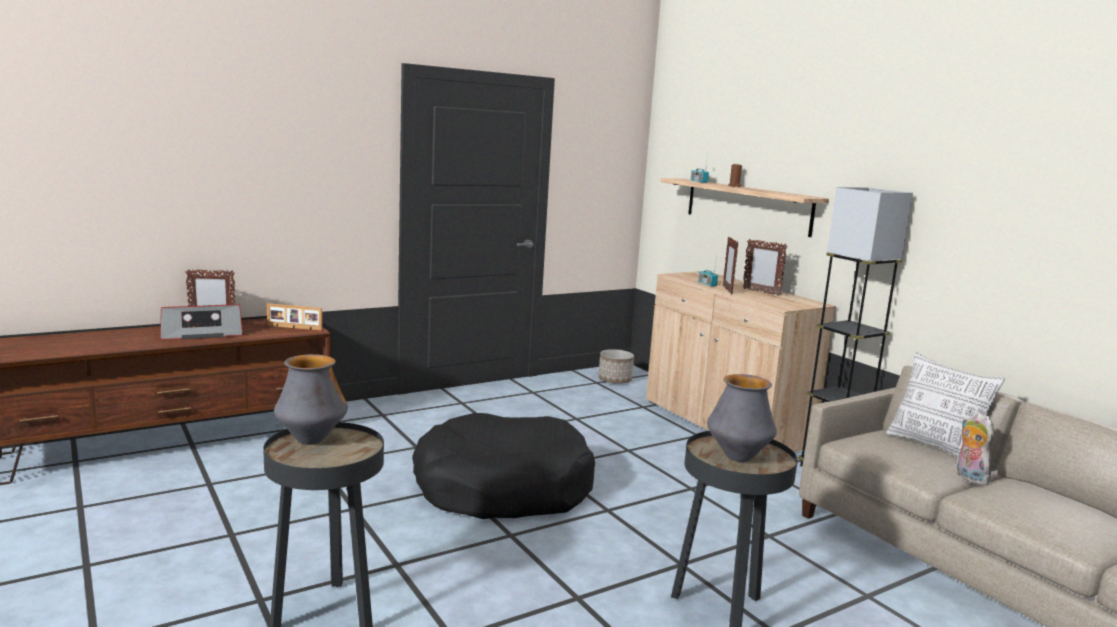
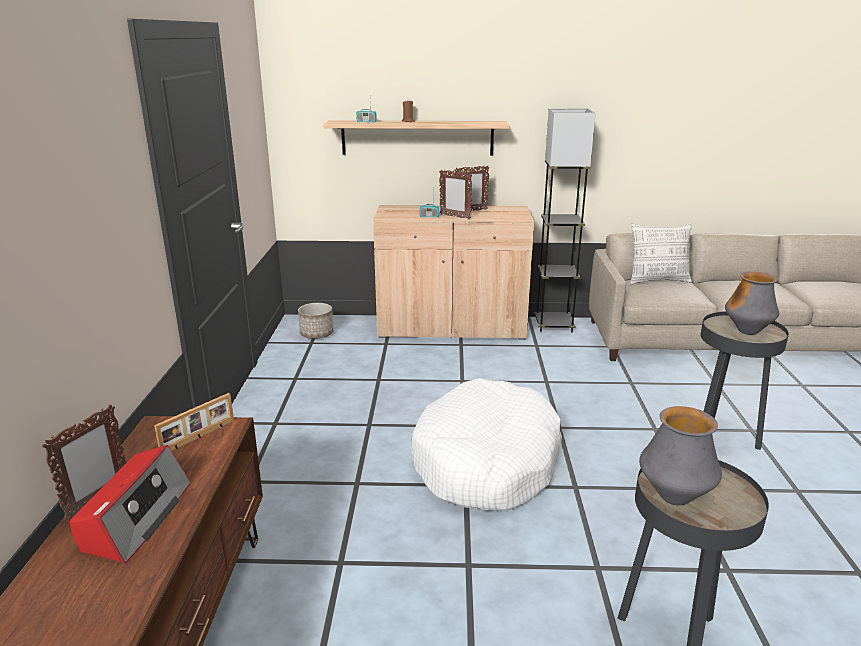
camera: 55 degrees left, 10 degrees up
black dog bed [412,413,595,519] -> white dog bed [411,378,562,511]
plush toy [957,413,994,486] -> none

